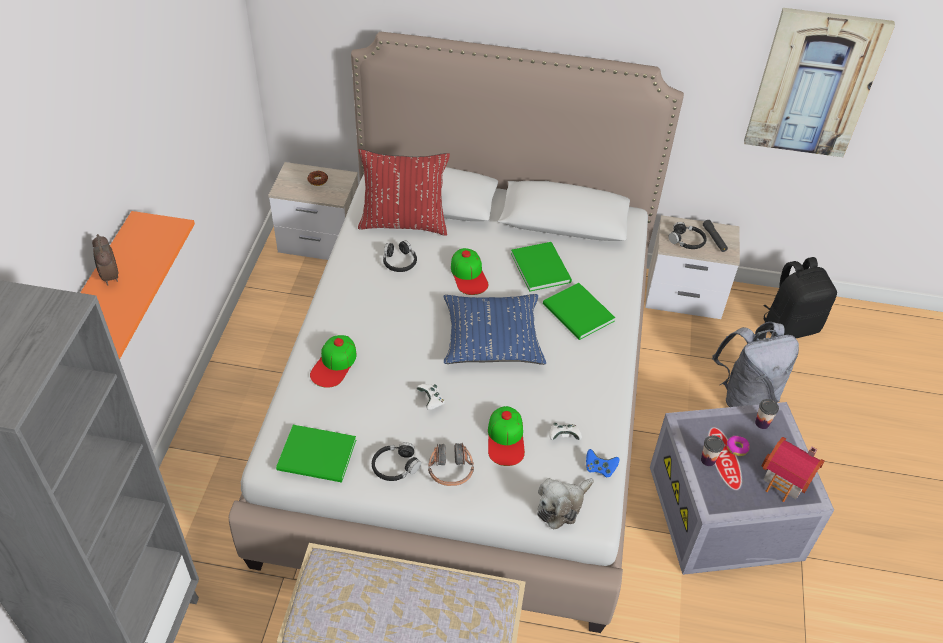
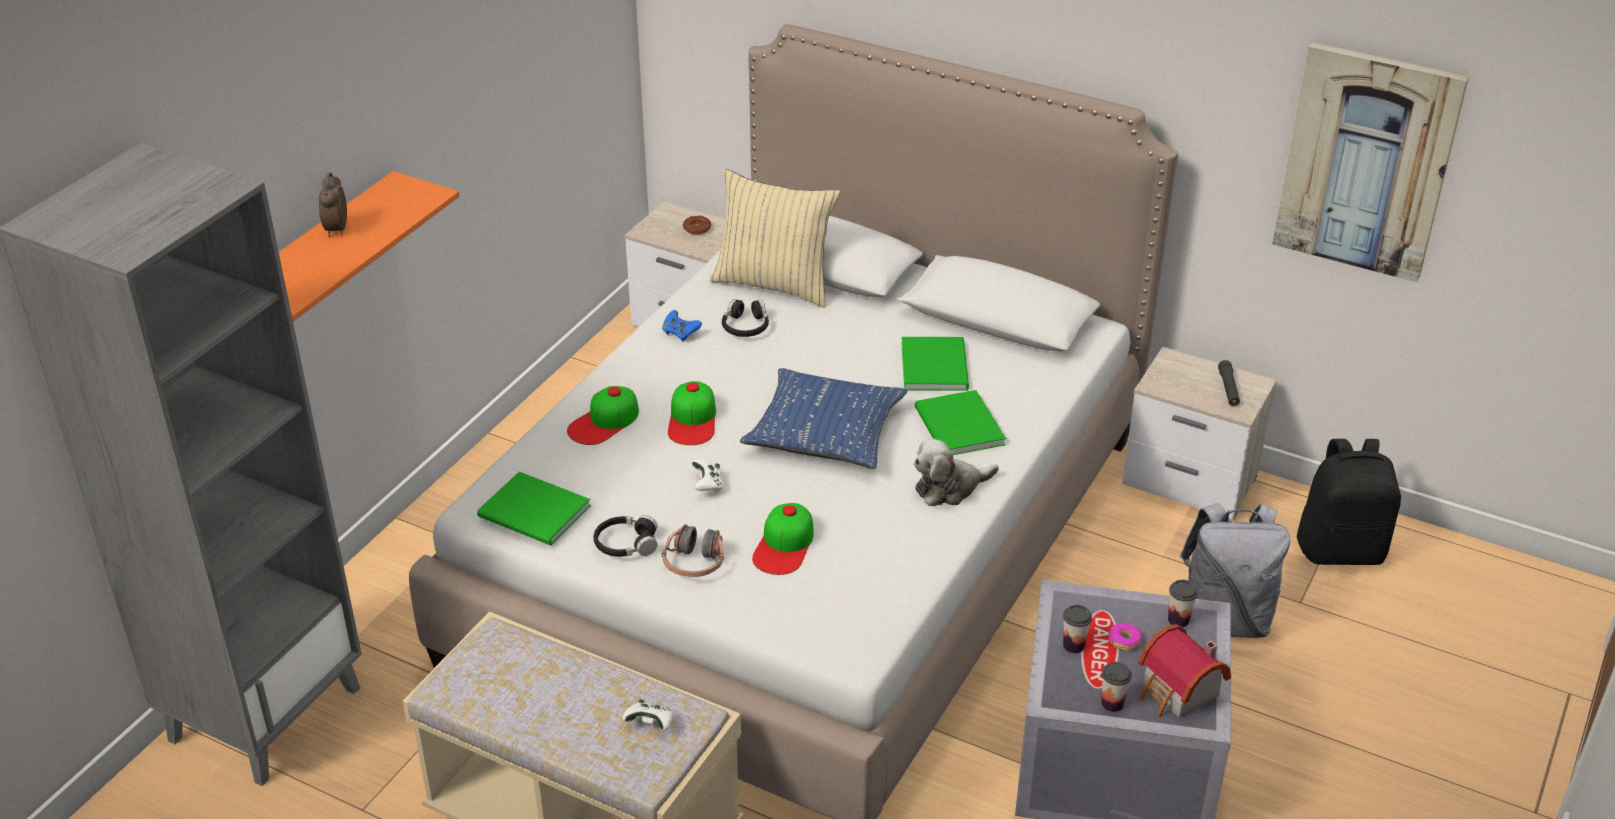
camera: 20 degrees right, 10 degrees down
red pillow [358,149,450,236] -> beige pillow [710,169,840,308]
cap [451,248,488,295] -> cap moved to [668,381,716,445]
plush toy [537,478,594,530] -> plush toy moved to [913,438,999,506]
white game controller [549,423,582,440] -> white game controller moved to [623,699,672,730]
blue game controller [586,449,619,477] -> blue game controller moved to [662,310,702,342]
black headphones [668,222,707,249] -> none
none -> cup [1101,662,1132,712]

